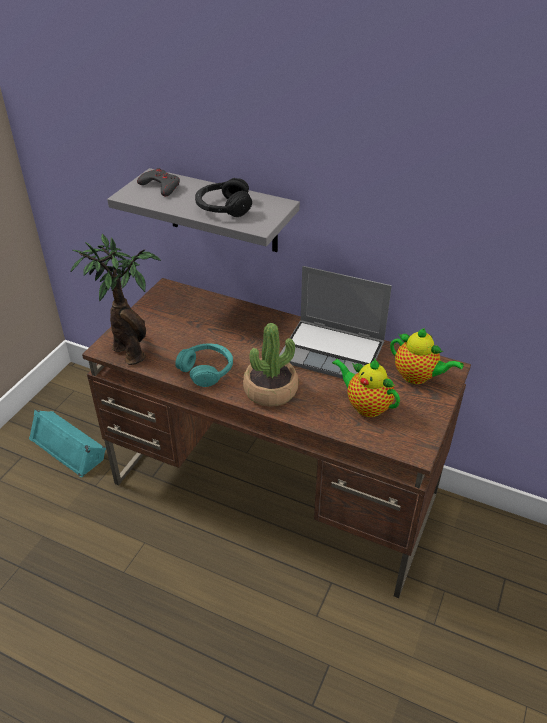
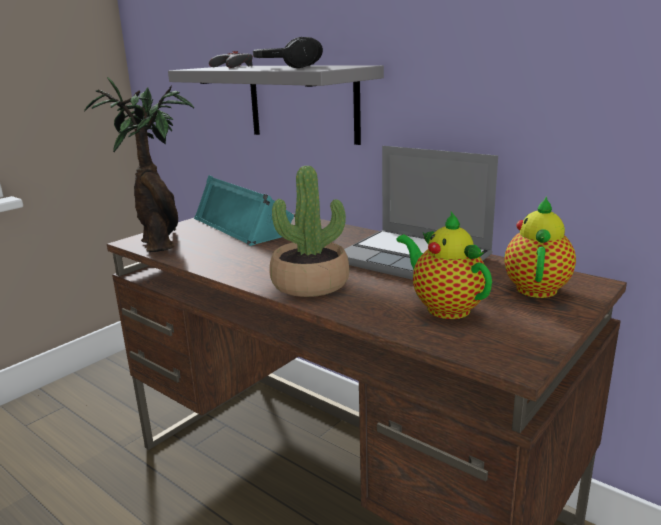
camera: 15 degrees right, 20 degrees down
turquoise speaker [29,410,106,478] -> turquoise speaker moved to [194,175,294,246]
turquoise headphones [175,343,233,387] -> none
teapot [390,328,464,384] -> teapot turned 120 degrees counterclockwise [504,196,576,298]

